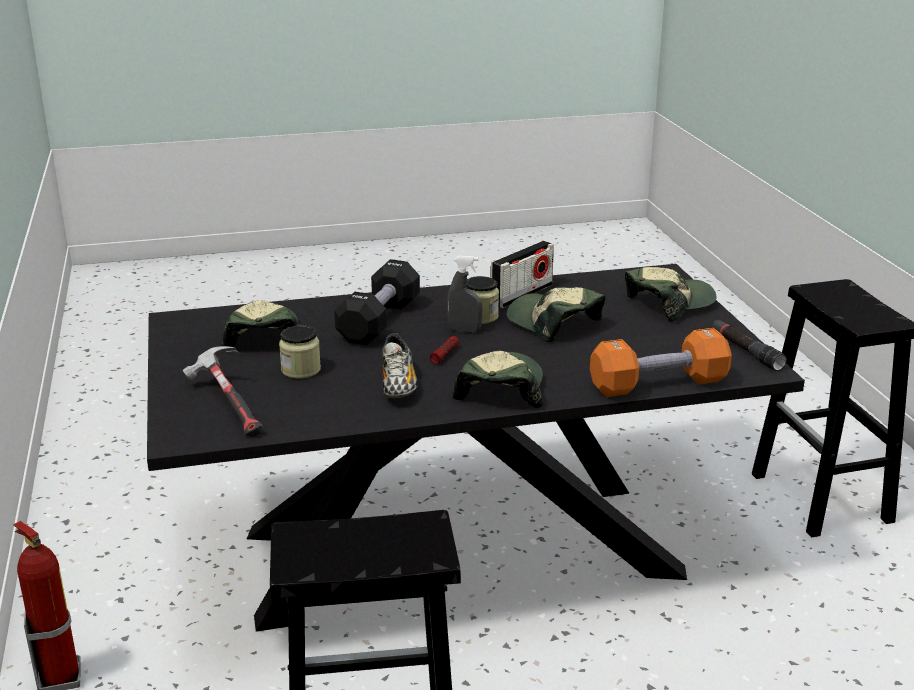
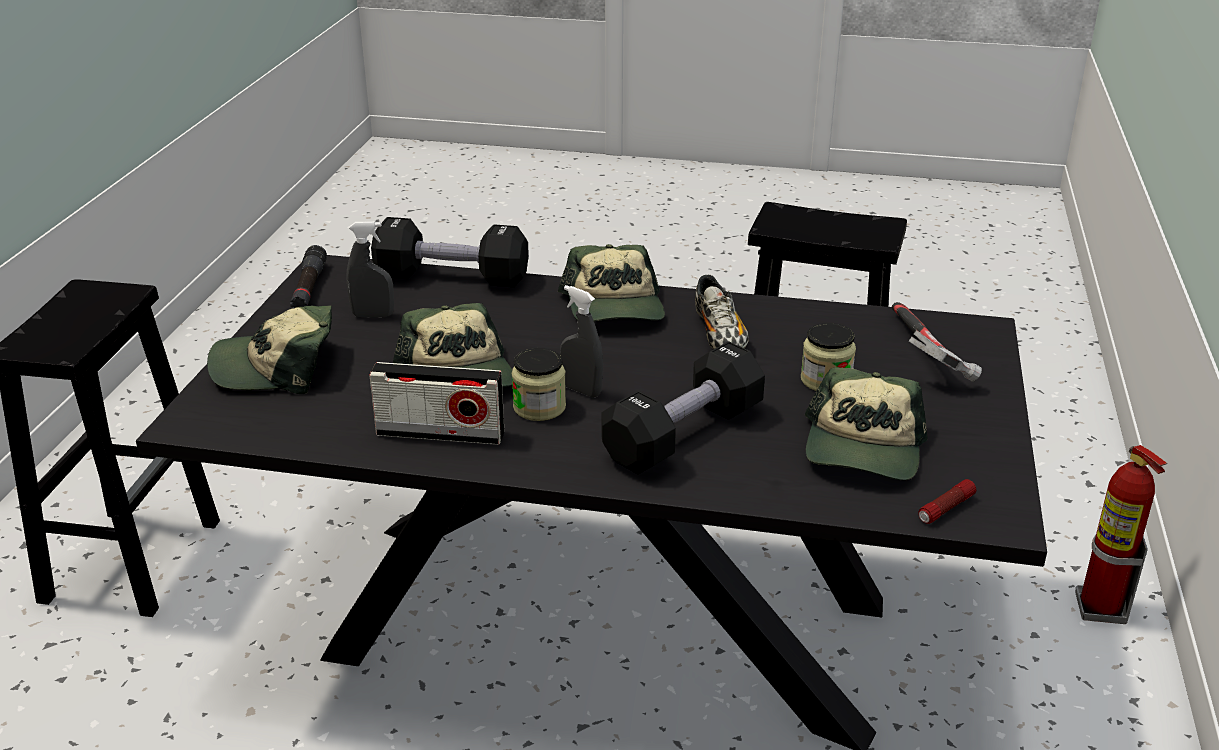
camera: 155 degrees left, 5 degrees up
shoe [382,333,417,398] -> shoe turned 150 degrees clockwise [695,275,749,349]
flashlight [430,336,459,364] -> flashlight moved to [918,479,976,524]
cap [452,351,544,408] -> cap turned 45 degrees counterclockwise [558,244,665,322]
radio [490,241,554,308] -> radio turned 150 degrees counterclockwise [369,362,504,445]
orange dumbbell [590,328,732,397] -> black dumbbell [371,217,529,287]
none -> grey spray bottle [346,221,394,317]

